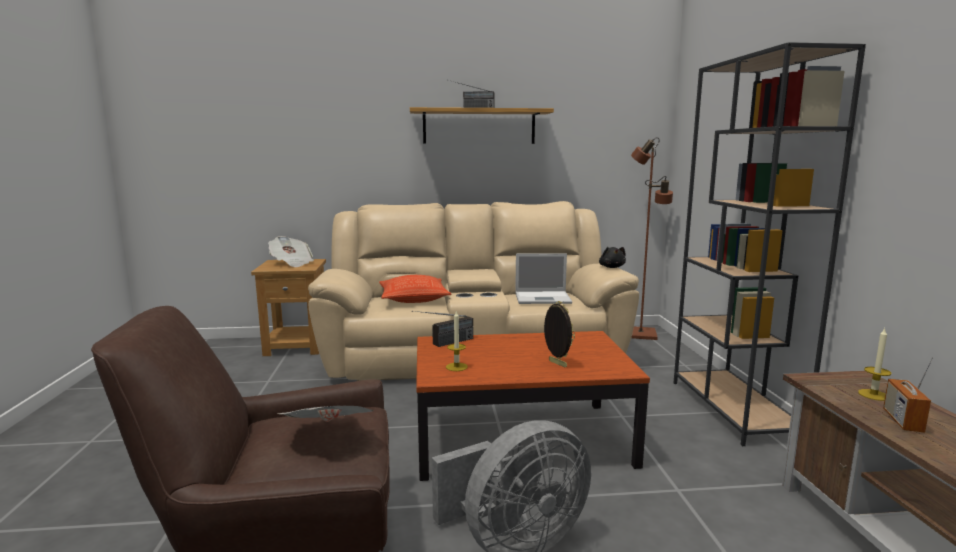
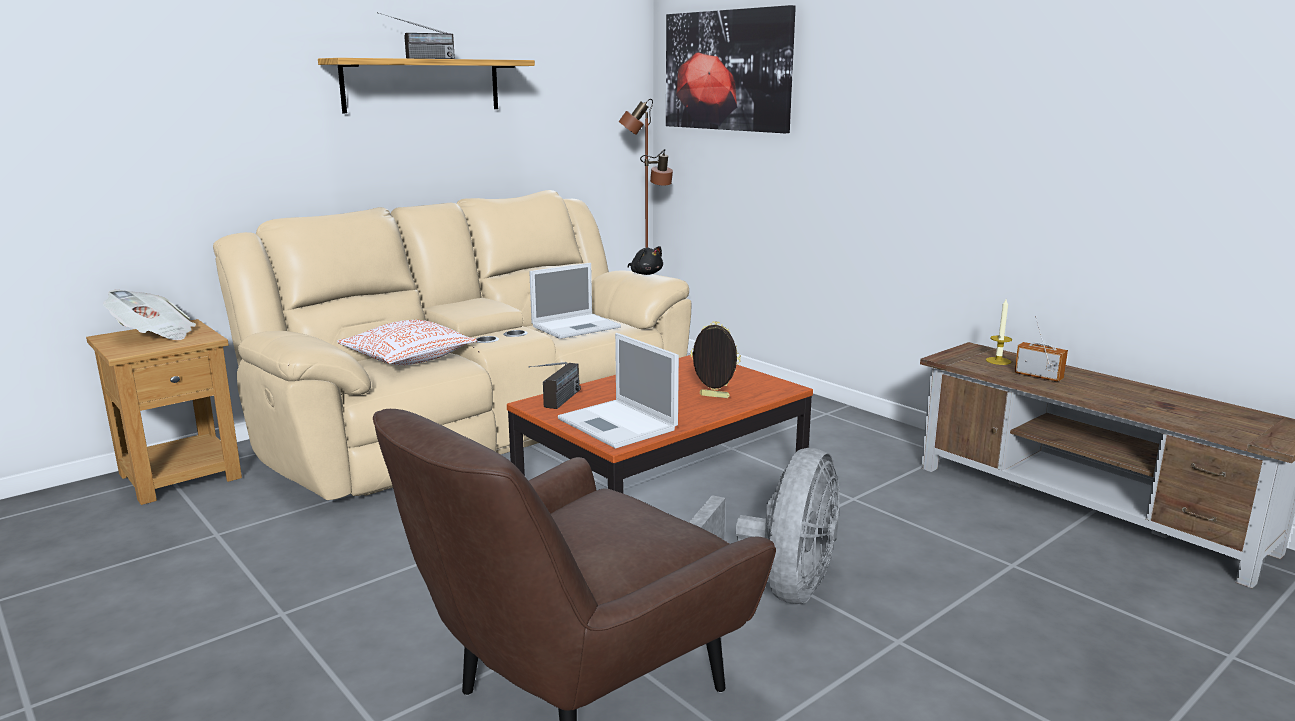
camera: 35 degrees left, 5 degrees up
newspaper [277,406,374,422] -> none
orange pillow [379,275,451,303] -> white pillow [337,320,477,365]
candle [446,311,468,371] -> laptop [558,333,679,449]
bookcase [674,42,866,446] -> none
radio [883,357,934,433] -> radio turned 150 degrees clockwise [1014,316,1068,382]
none -> picture [666,5,796,133]

